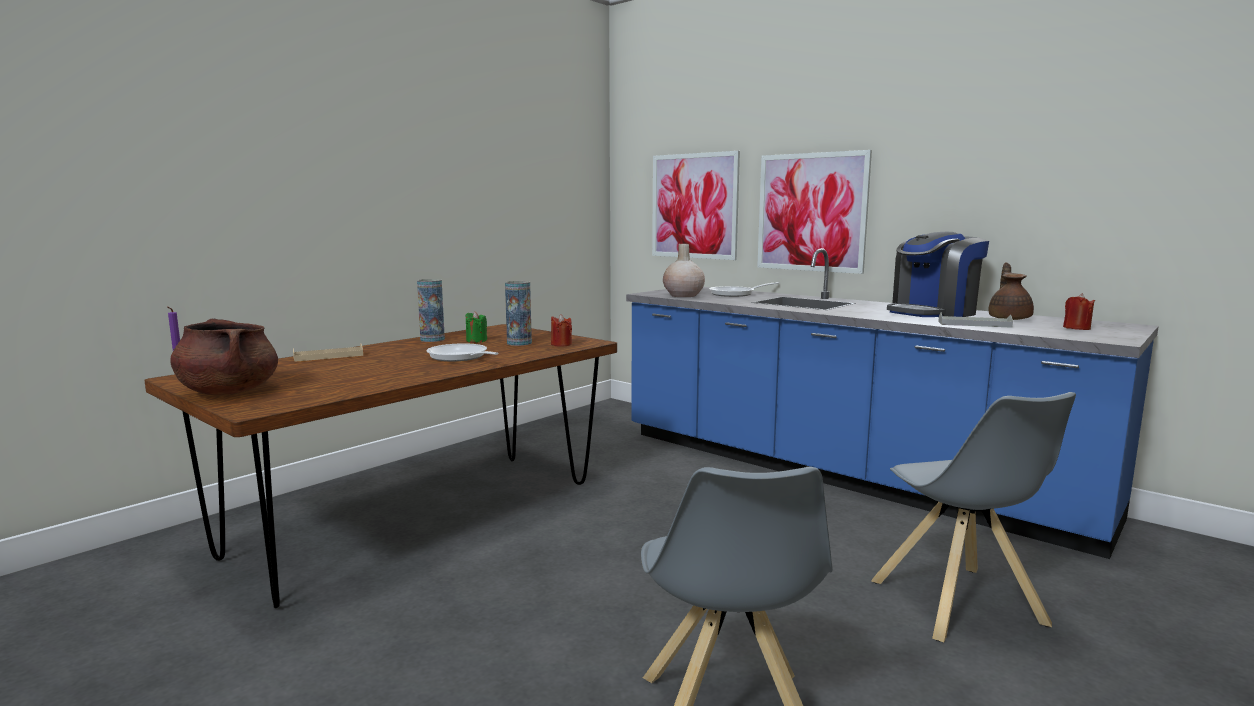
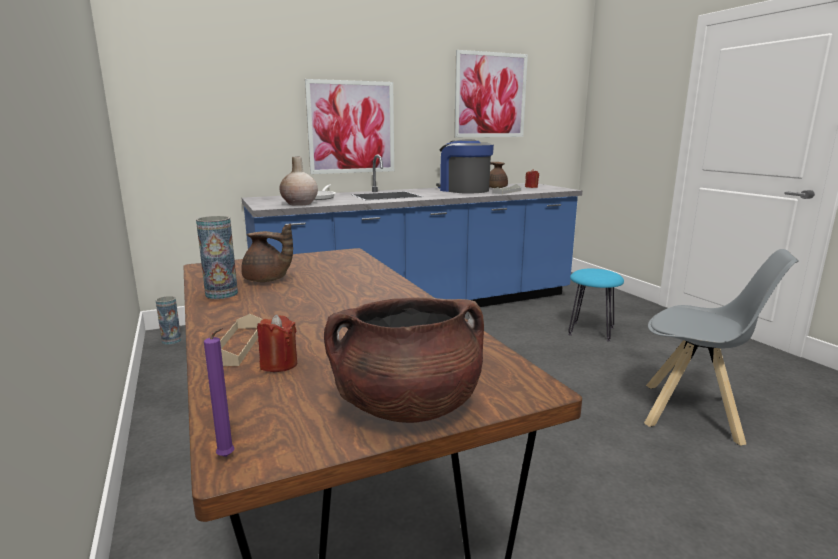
camera: 65 degrees left, 5 degrees up
frying pan [427,343,499,361] -> none
green candle [466,311,487,343] -> brown teapot [241,224,293,282]
vase [505,281,532,346] -> vase moved to [156,296,181,345]
red candle [551,314,572,347] -> red candle moved to [257,314,297,372]
picture [652,151,740,260] -> picture moved to [454,50,528,137]
grey chair [871,392,1076,642] -> turquoise stool [568,269,624,341]
coffee machine [887,232,989,317] -> coffee machine turned 150 degrees clockwise [436,139,494,194]

